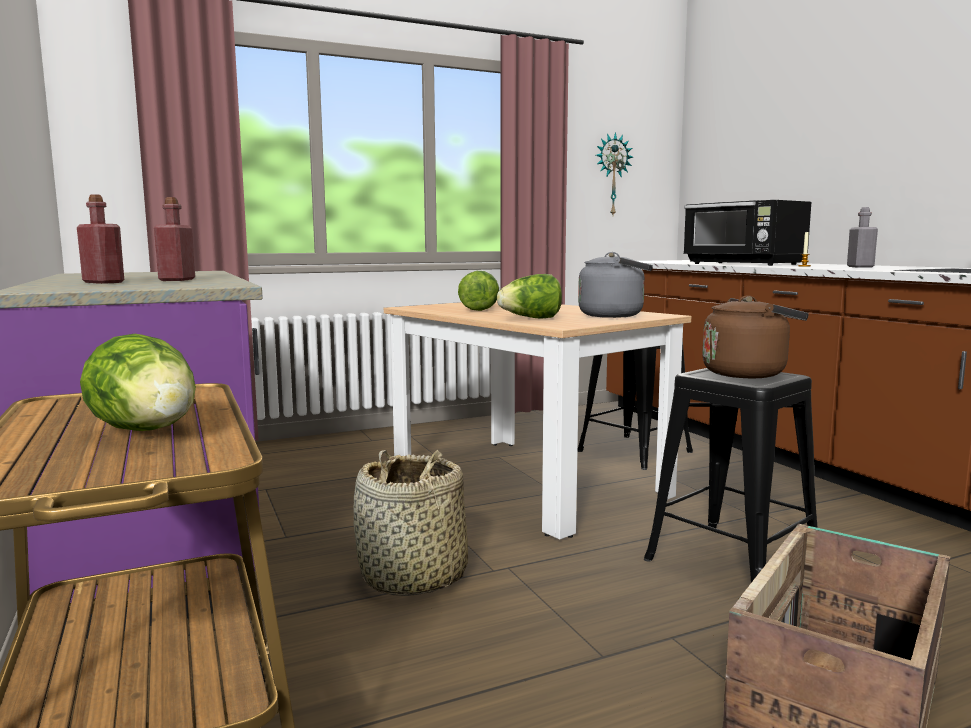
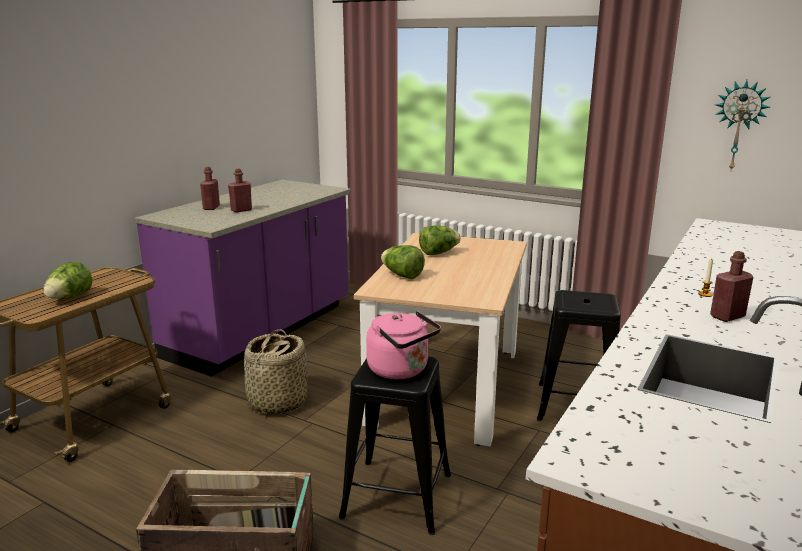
camera: 55 degrees right, 10 degrees up
grey kettle [578,252,653,318] -> none
black microwave [683,200,811,266] -> none
brown kettle [702,295,809,379] -> pink kettle [366,311,441,379]
grey bottle [847,207,878,268] -> red bottle [710,251,753,322]

